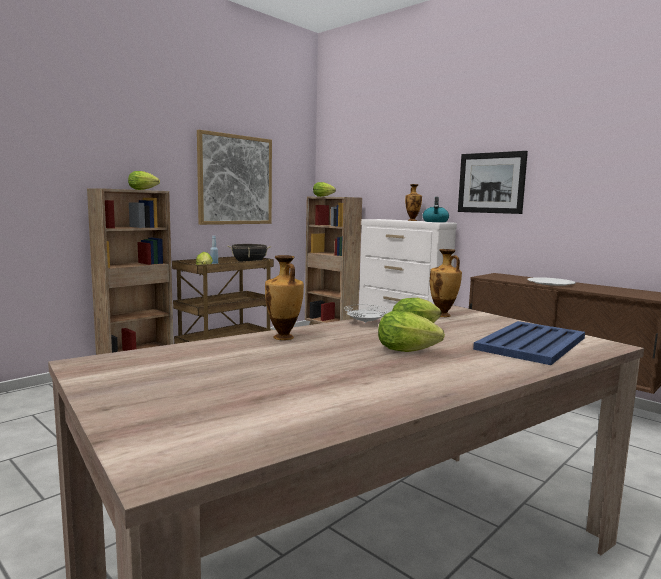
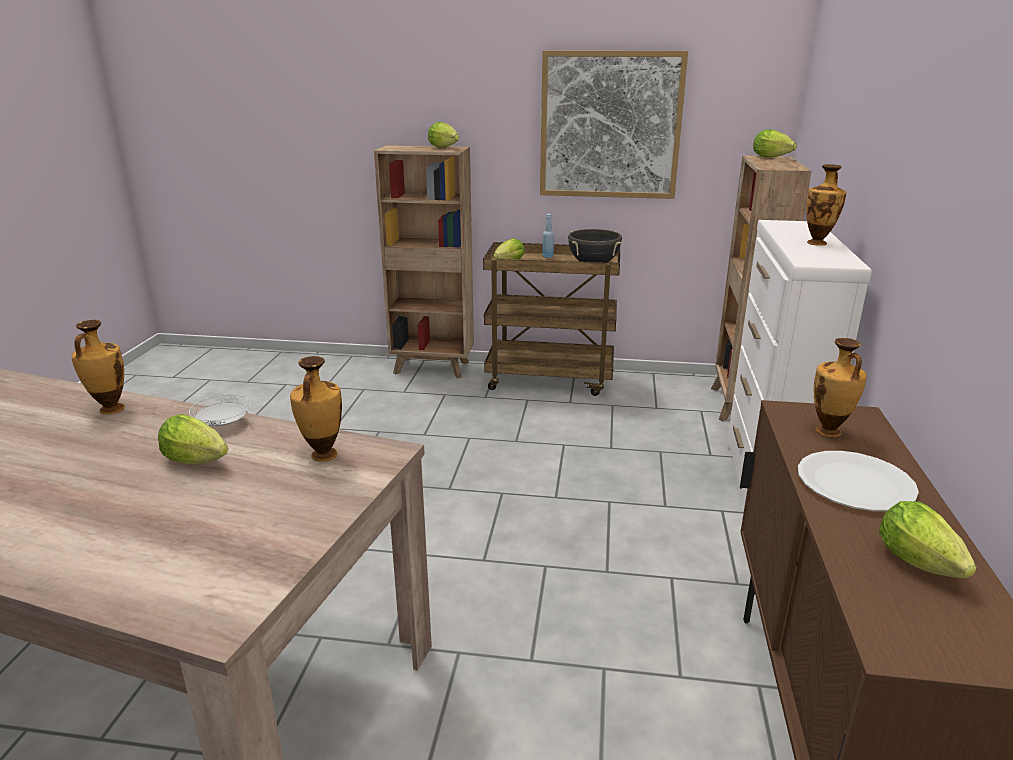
camera: 55 degrees right, 15 degrees up
lettuce [378,311,445,352] -> lettuce moved to [879,501,977,578]
kettle [422,197,449,222] -> none
picture [458,151,528,214] -> none
blue tray [473,321,585,365] -> none
none -> vase [814,338,867,437]

